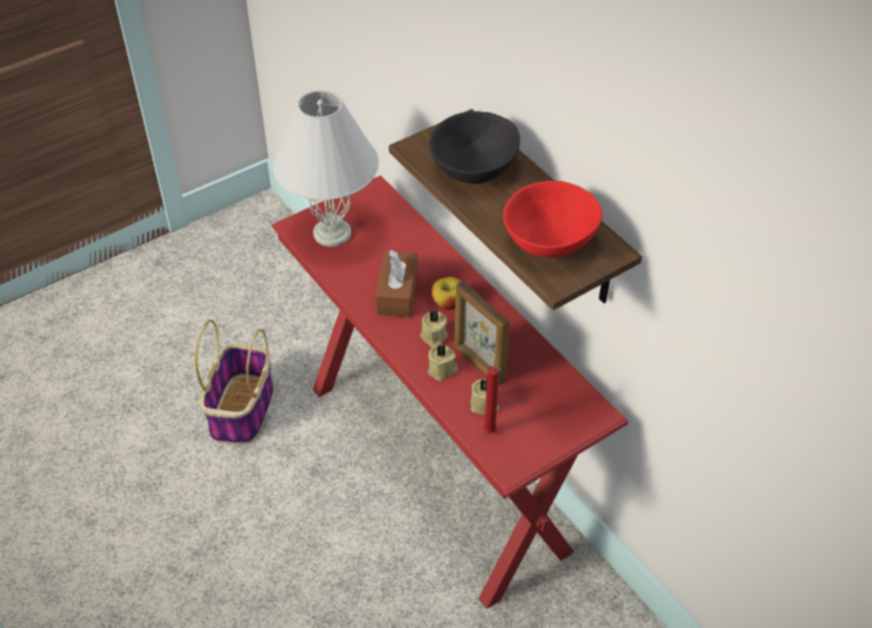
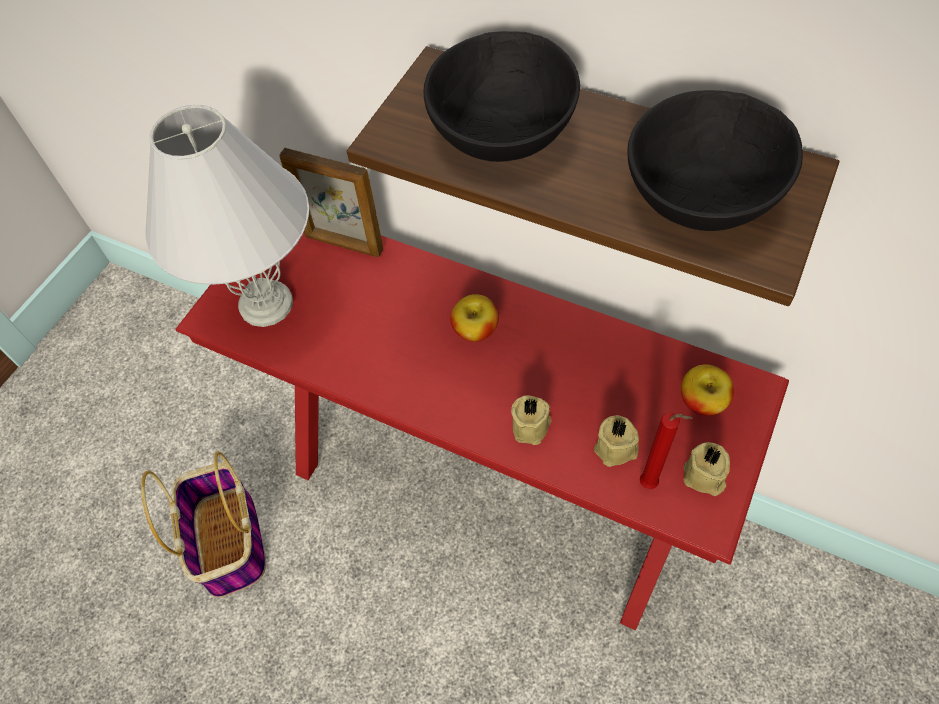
camera: 25 degrees left, 10 degrees up
brown tissue box [376,250,418,318] -> none
beige candle [420,310,448,348] -> beige candle moved to [683,442,730,496]
picture frame [454,281,510,386] -> picture frame moved to [279,148,383,257]
red bowl [503,181,603,258] -> black bowl [628,90,803,231]
none -> apple [681,364,734,416]

